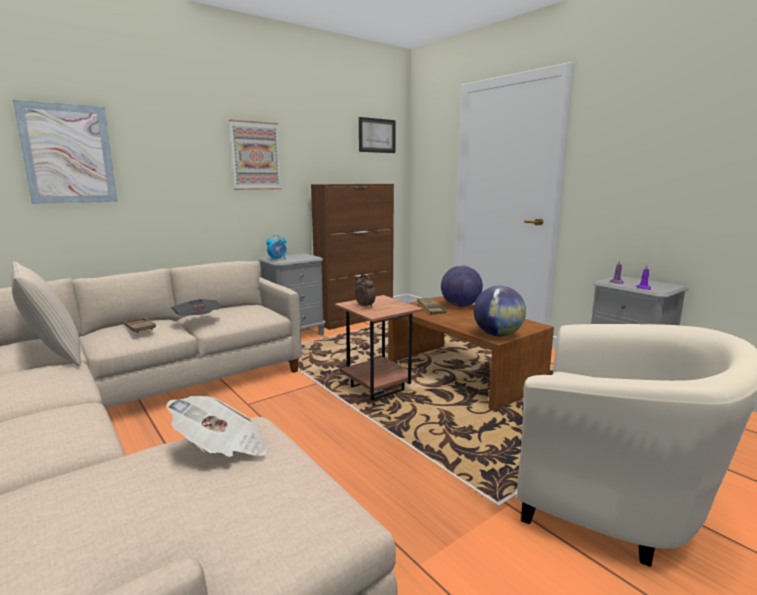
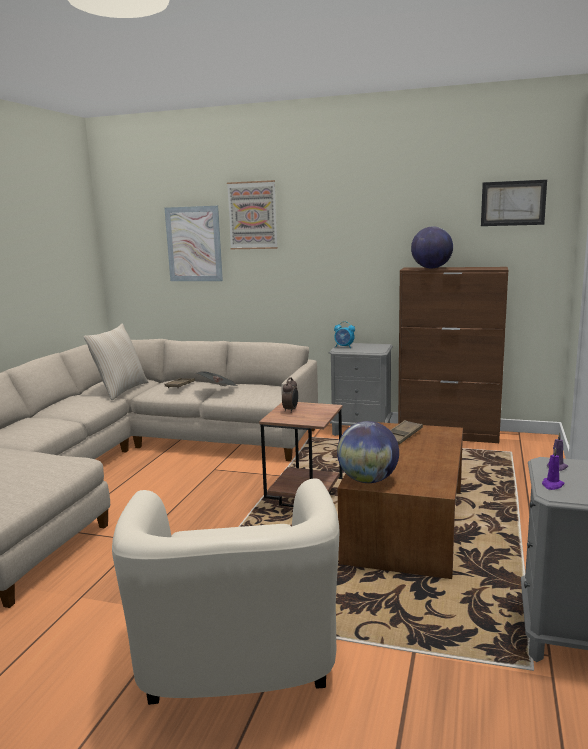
camera: 55 degrees right, 0 degrees up
newspaper [166,396,267,457] -> none
picture [229,119,282,190] -> picture moved to [227,180,278,249]
globe [441,266,483,307] -> globe moved to [411,226,453,268]

